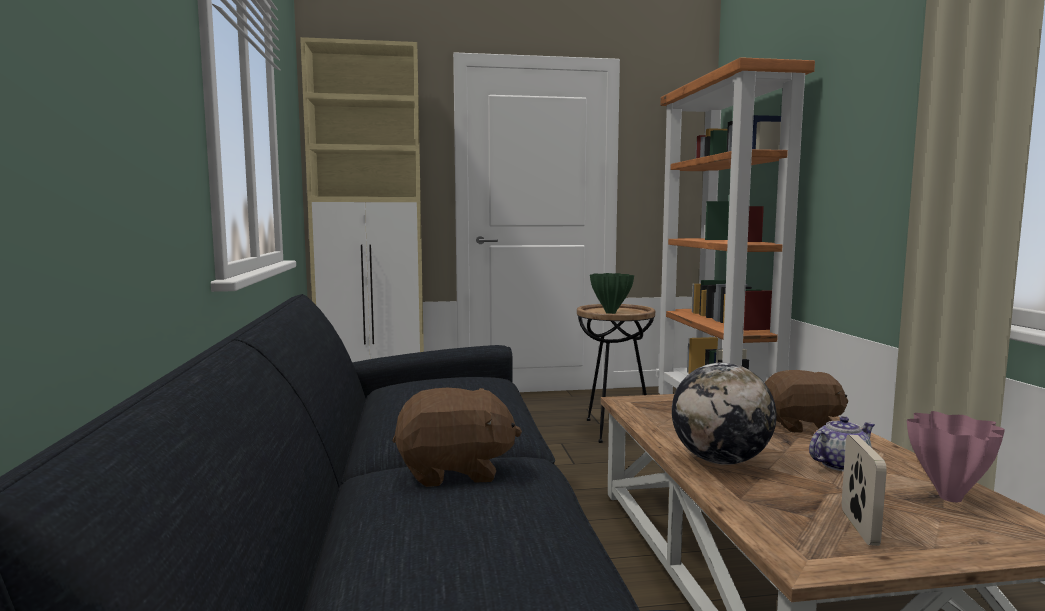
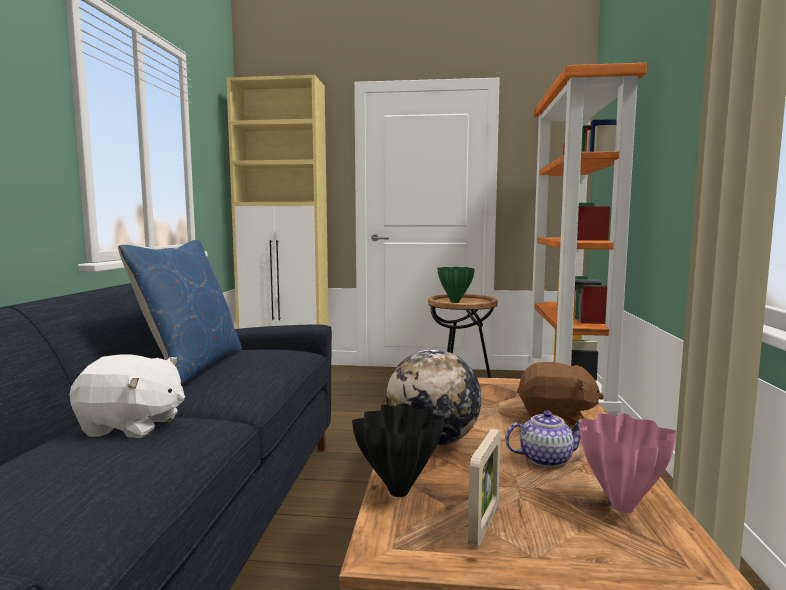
camera: 15 degrees right, 0 degrees up
brown plush toy [393,388,522,487] -> white plush toy [69,354,185,438]
none -> blue pillow [118,240,242,383]
none -> black vase [352,403,445,497]

